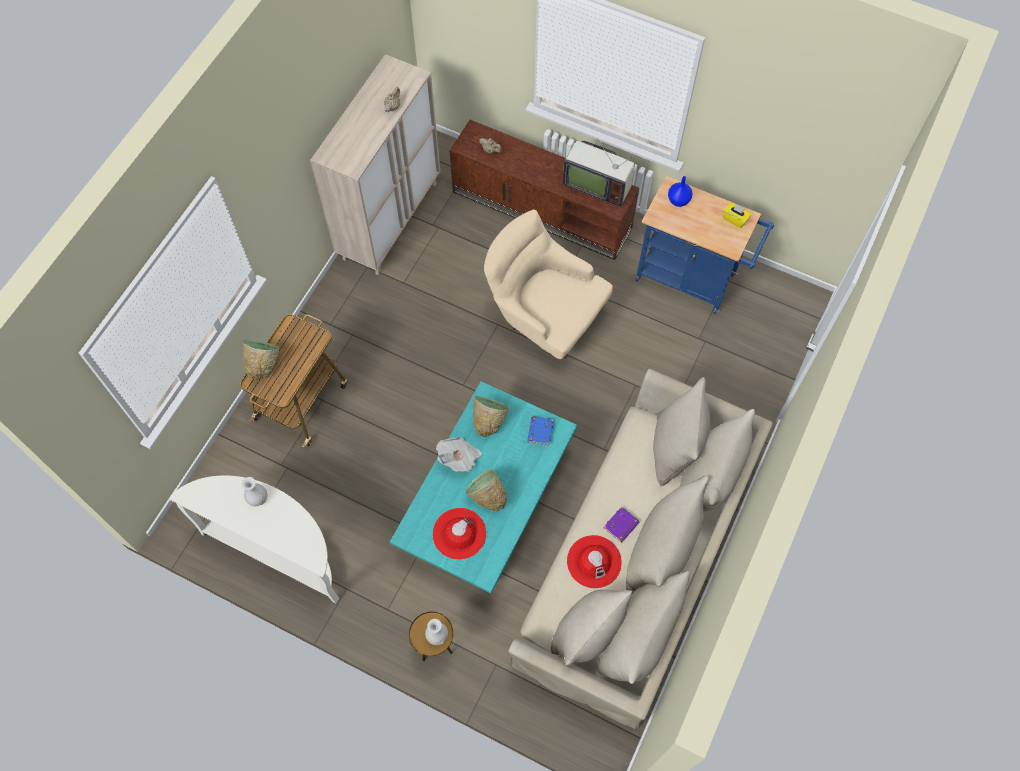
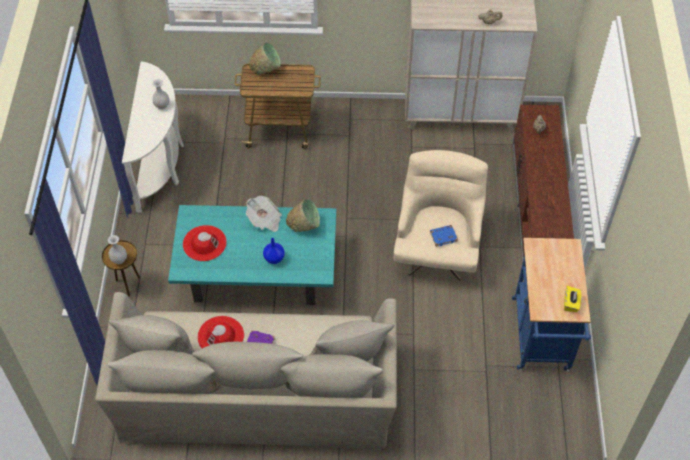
camera: 65 degrees right, 10 degrees down
green bowl [465,469,507,512] -> none
blue book [527,416,553,446] -> blue book moved to [430,225,458,247]
television [563,138,637,207] -> none
blue vase [668,176,692,207] -> blue vase moved to [263,238,285,264]

